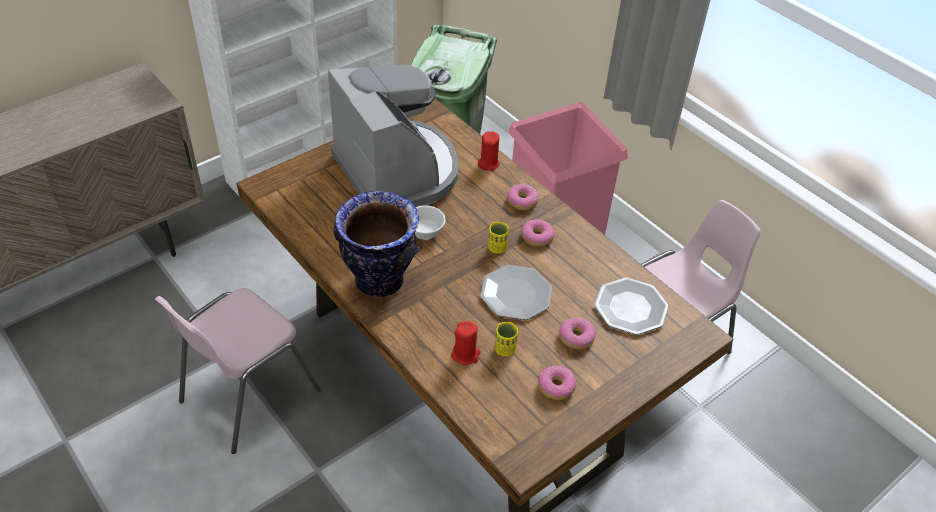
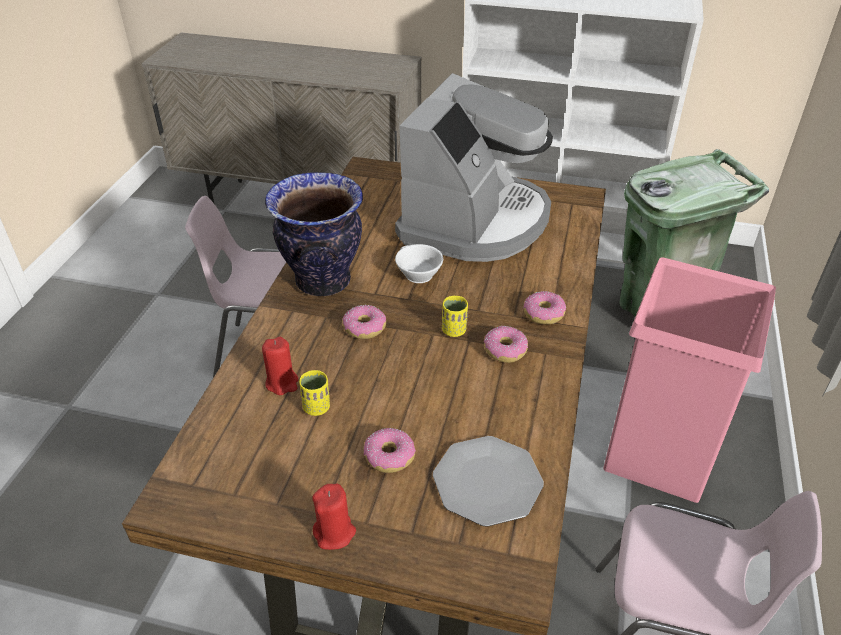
camera: 55 degrees right, 5 degrees down
red candle [478,131,500,171] -> red candle moved to [312,483,356,550]
plate [480,265,552,320] -> none
donut [538,366,576,400] -> donut moved to [342,305,386,339]

